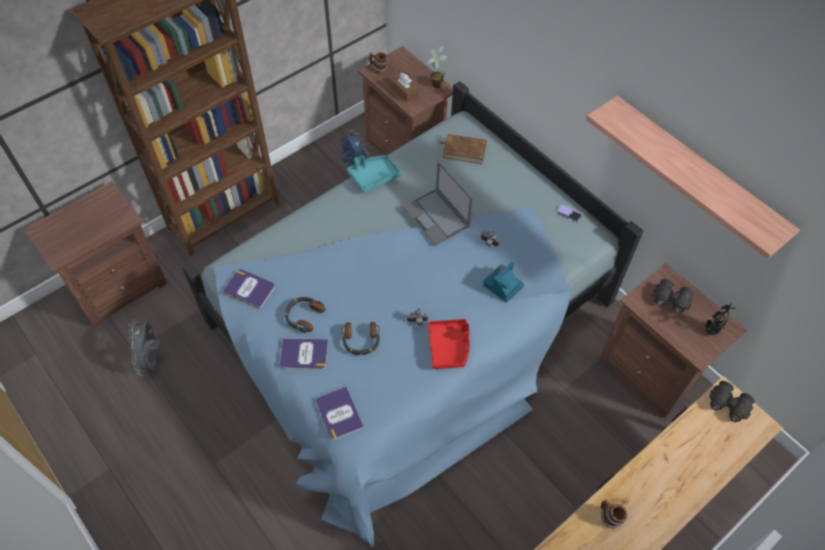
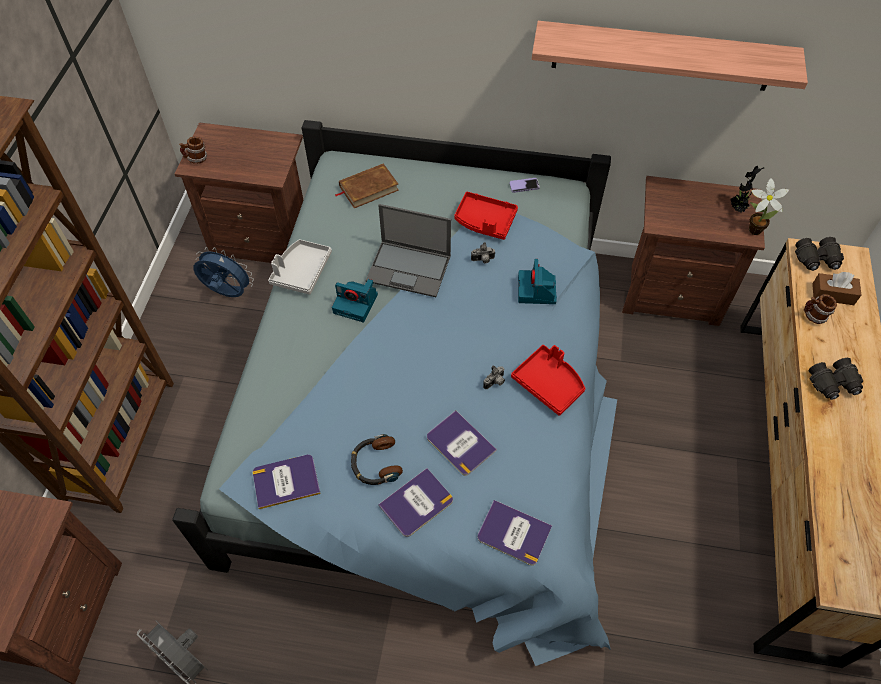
camera: 40 degrees left, 0 degrees up
headphones [342,322,380,355] -> book [427,410,497,476]
turquoise tray [347,155,401,193] -> grey tray [268,239,332,294]
brown tissue box [390,73,418,102] -> brown tissue box moved to [812,272,861,305]
potted plant [427,45,448,88] -> potted plant moved to [749,178,789,235]
mug [601,499,627,529] -> mug moved to [804,294,837,324]
black binoculars [653,279,693,314] -> black binoculars moved to [808,358,863,400]
none -> camera [332,279,378,323]
none -> red tray [454,192,518,240]

